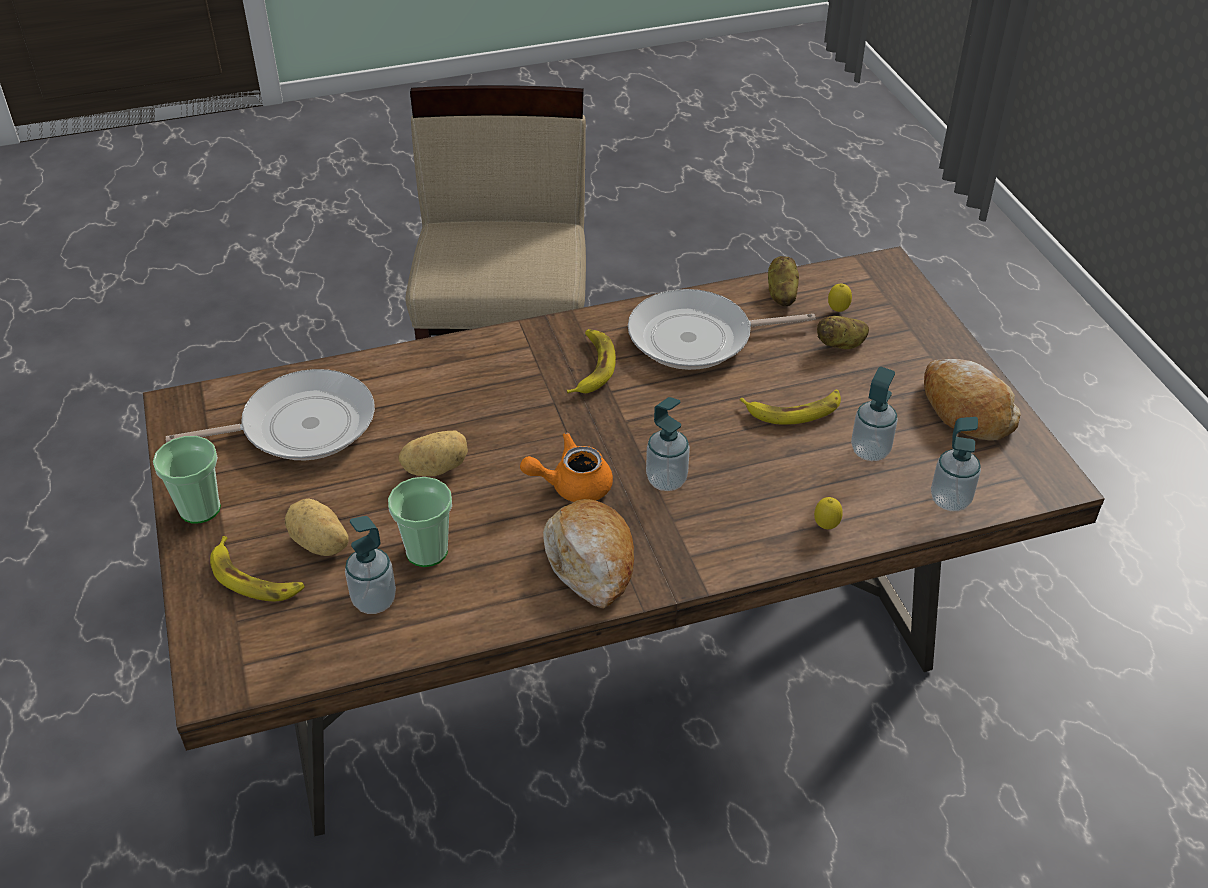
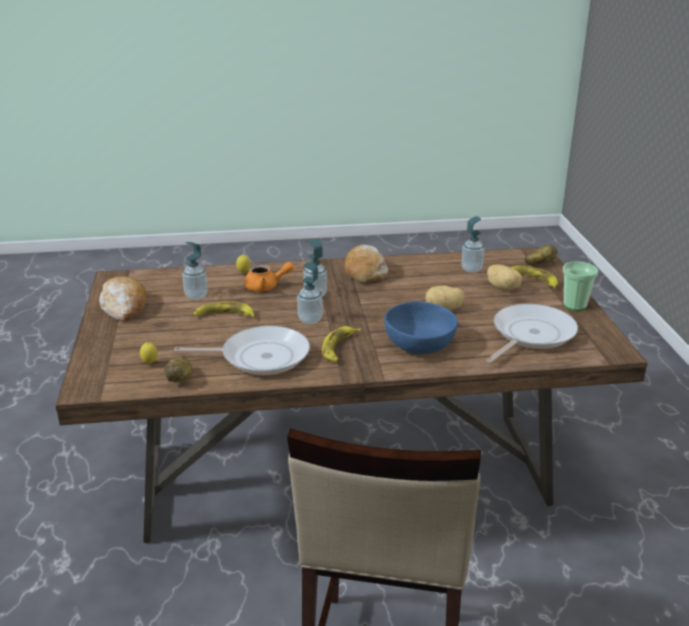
camera: 170 degrees left, 15 degrees down
frying pan [166,369,375,460] -> frying pan turned 135 degrees clockwise [486,304,578,363]
cup [388,477,452,567] -> none
orange teapot [520,433,613,502] -> orange teapot moved to [244,262,294,291]
potato [817,316,869,349] -> potato moved to [525,245,558,265]
soap dispenser [931,417,981,511] -> soap dispenser moved to [297,262,323,324]
none -> blue bowl [384,301,458,354]

